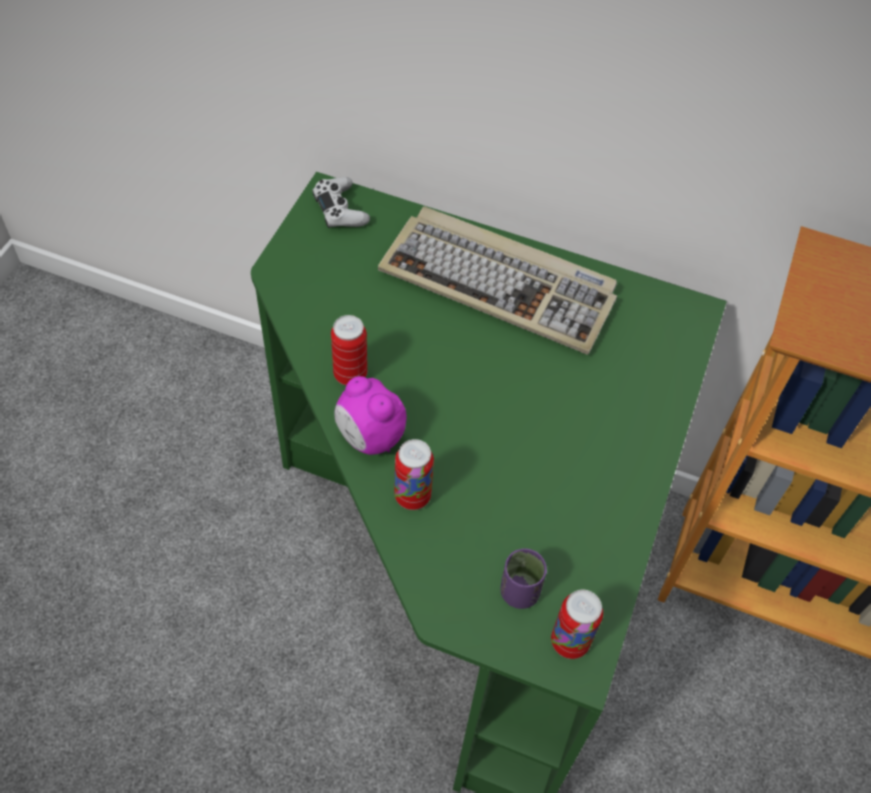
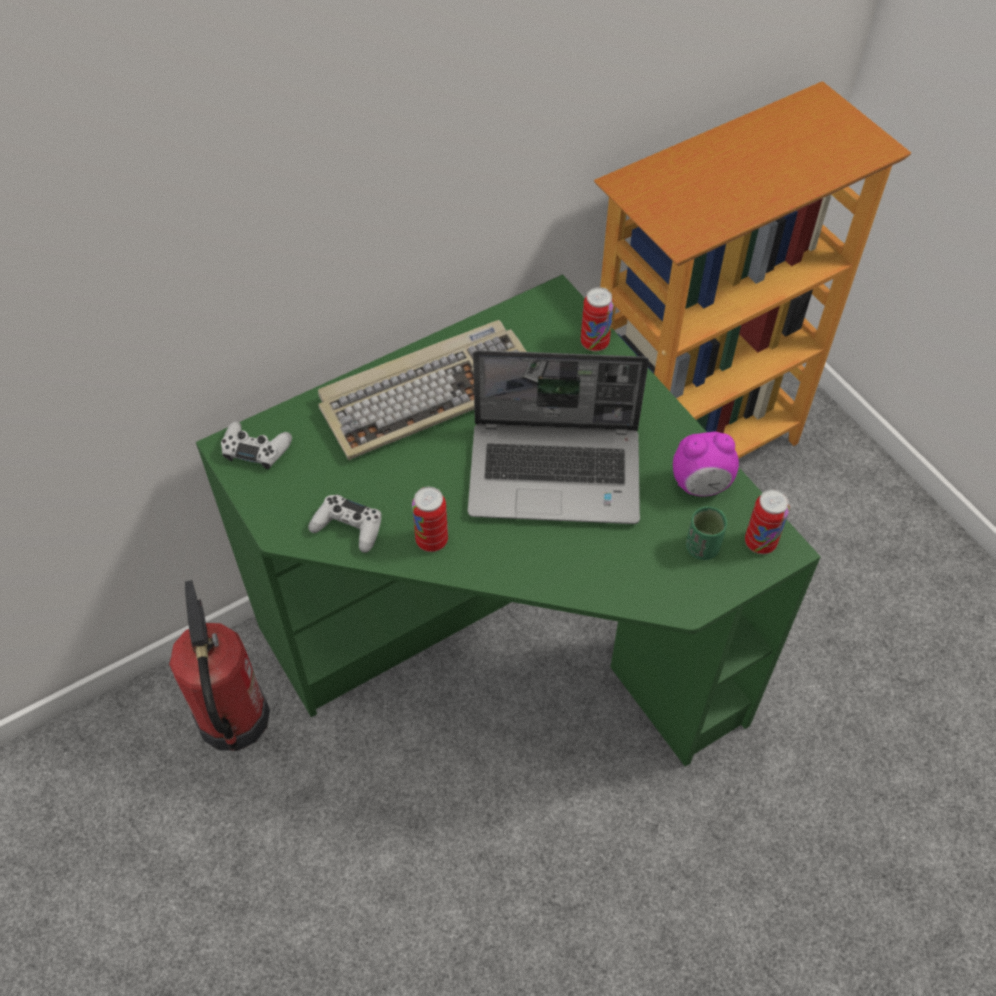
camera: 50 degrees left, 0 degrees up
alarm clock [335,376,407,455] -> alarm clock moved to [673,431,739,497]
can [394,439,434,510] -> can moved to [581,287,614,351]
purple cup [501,548,547,609] -> green cup [686,507,727,560]
none -> fire extinguisher [169,580,270,751]
none -> white game controller [308,494,381,553]
none -> laptop [468,350,649,524]

